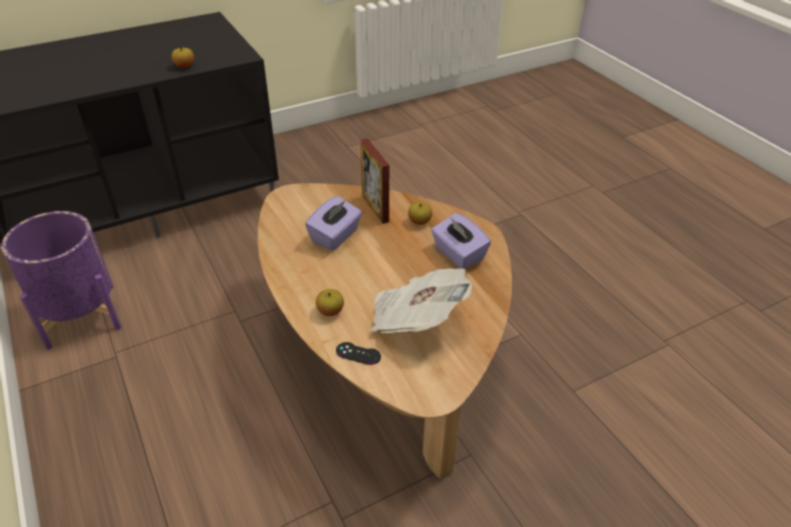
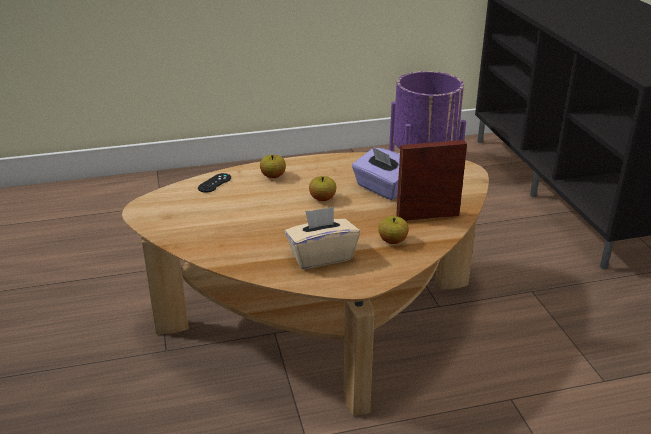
camera: 105 degrees right, 10 degrees down
apple [172,48,194,68] -> apple moved to [309,176,336,201]
newspaper [371,268,472,333] -> none
purple tissue box [431,213,491,269] -> beige tissue box [285,207,360,269]

